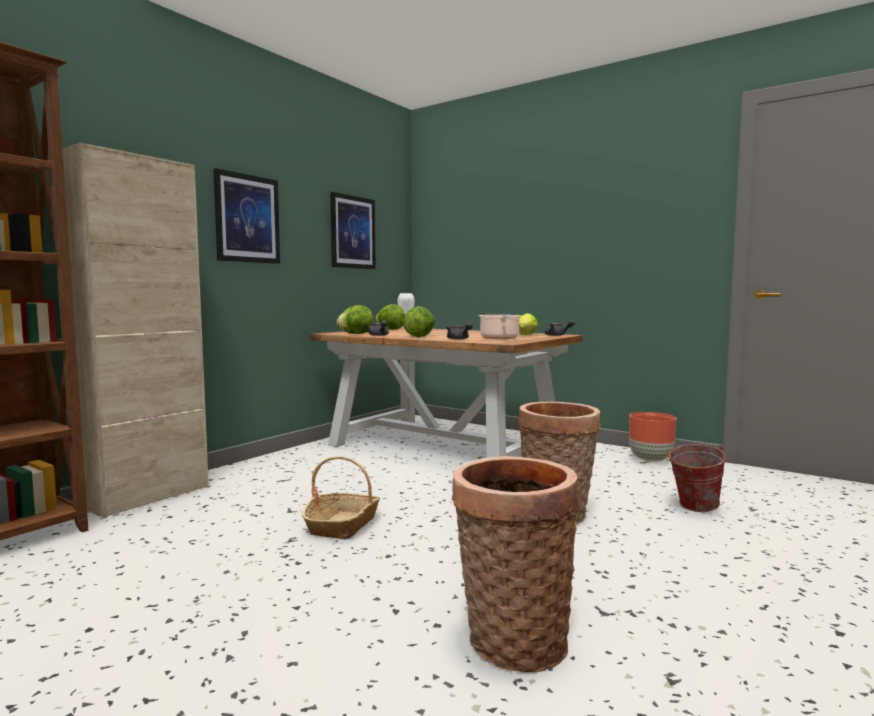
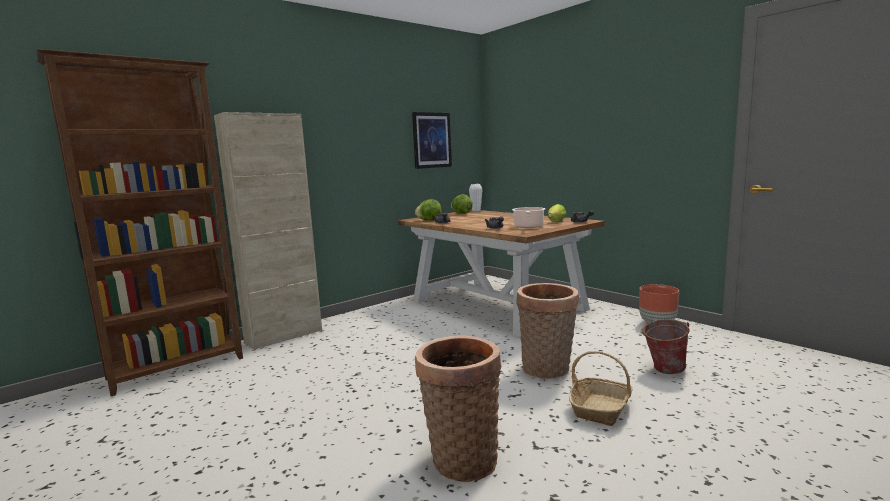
camera: 15 degrees right, 5 degrees up
picture [213,168,280,264] -> none
basket [302,456,380,540] -> basket moved to [569,351,633,426]
lettuce [403,306,435,337] -> none

